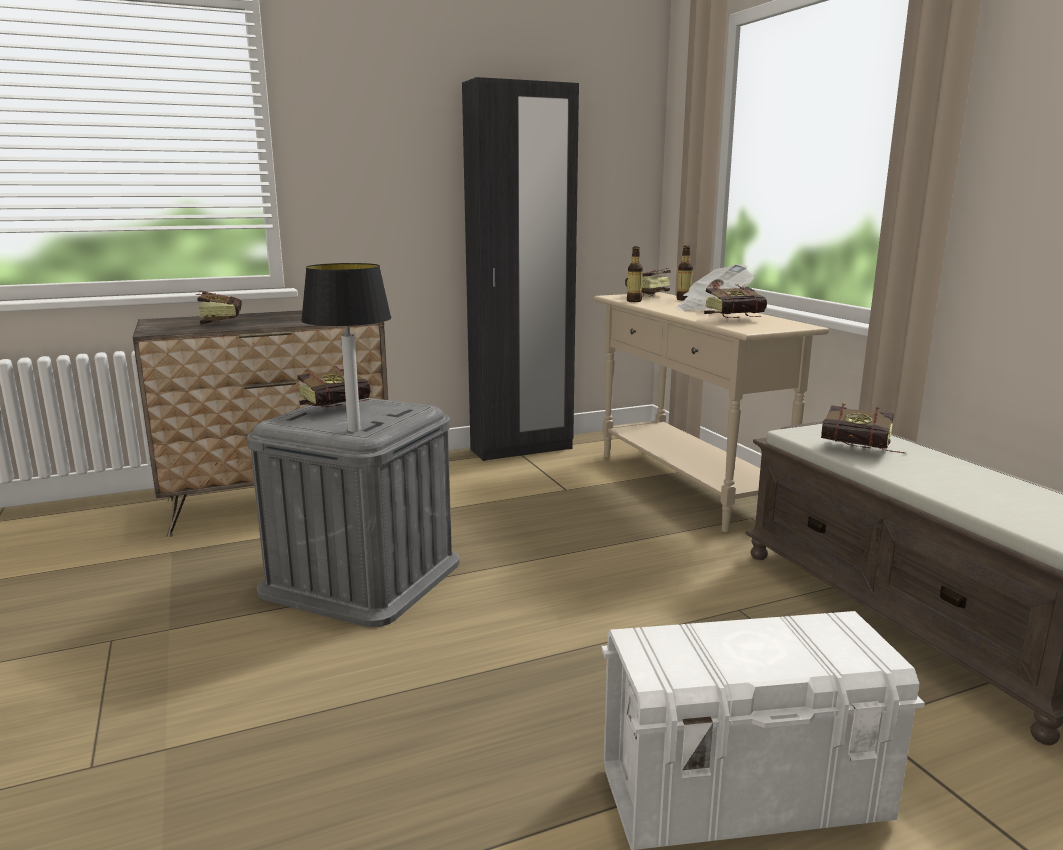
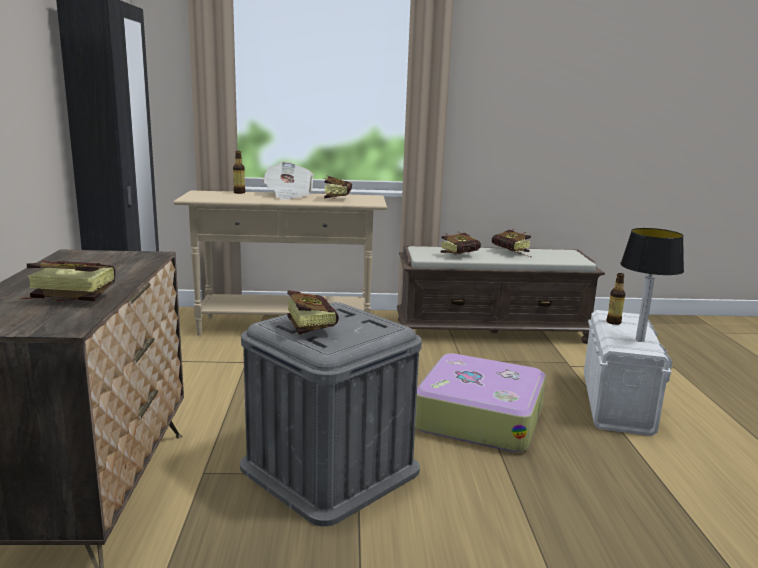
camera: 70 degrees left, 0 degrees up
table lamp [301,263,391,432] -> table lamp moved to [620,228,684,342]
book [625,268,671,297] -> book moved to [492,229,531,257]
bottle [627,246,643,302] -> bottle moved to [606,273,625,325]
none -> suitcase [415,353,546,452]

